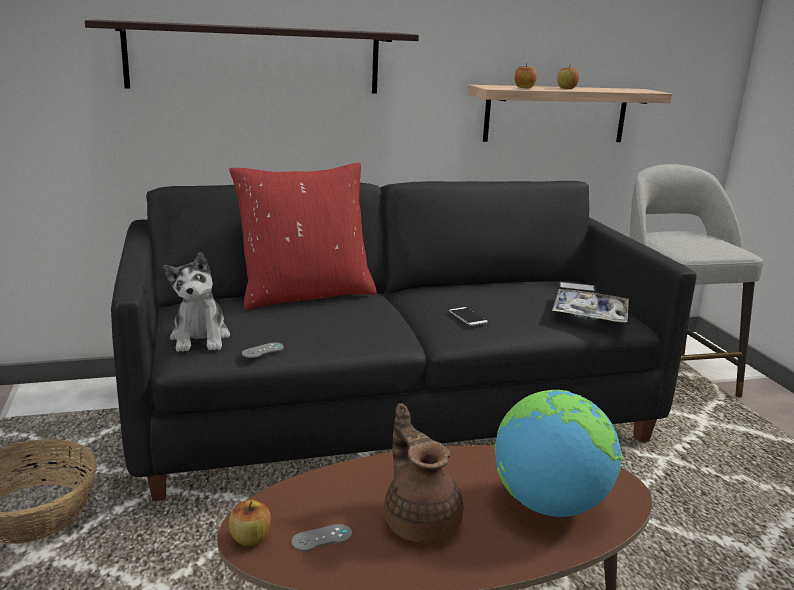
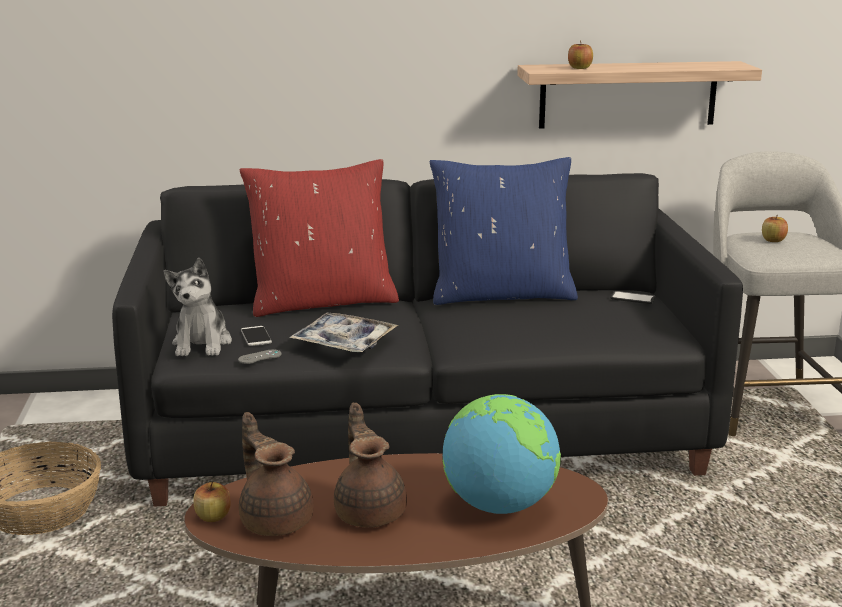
camera: 10 degrees right, 0 degrees up
shelf [85,19,419,94] -> none
grey game controller [291,524,352,552] -> brown teapot [239,412,314,536]
phone [449,307,488,326] -> phone moved to [241,326,272,346]
tray [552,289,629,323] -> tray moved to [289,312,398,353]
apple [557,64,579,89] -> apple moved to [762,214,788,242]
none -> blue pillow [430,157,578,305]

